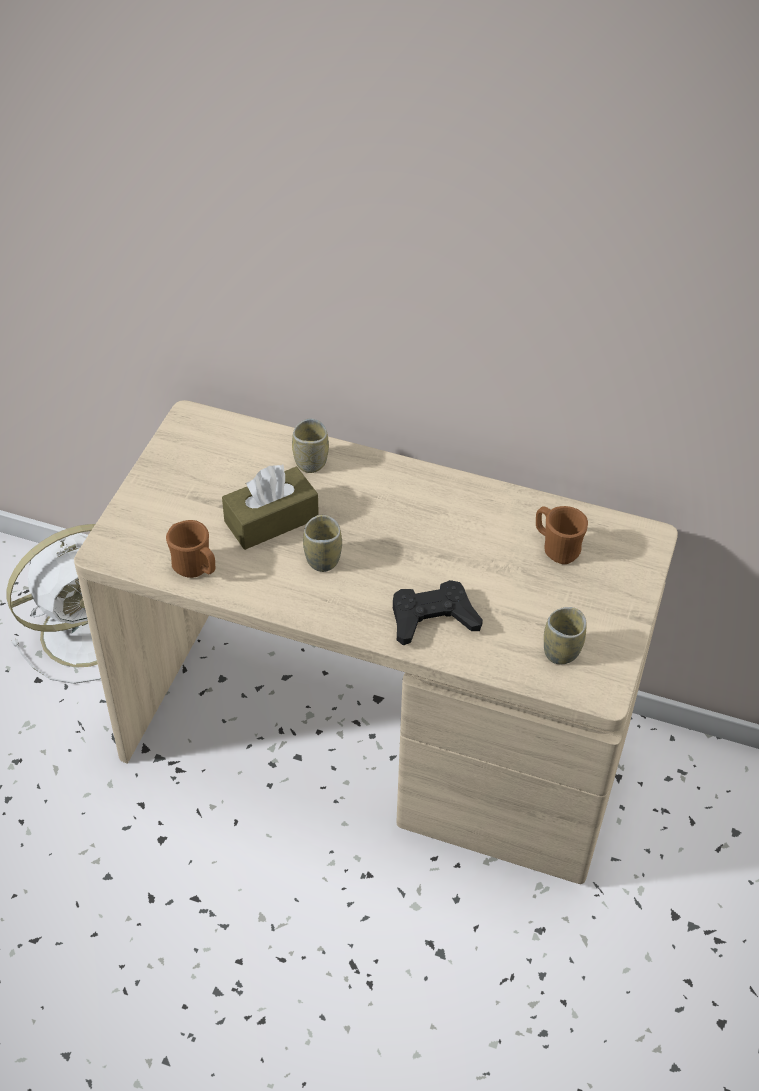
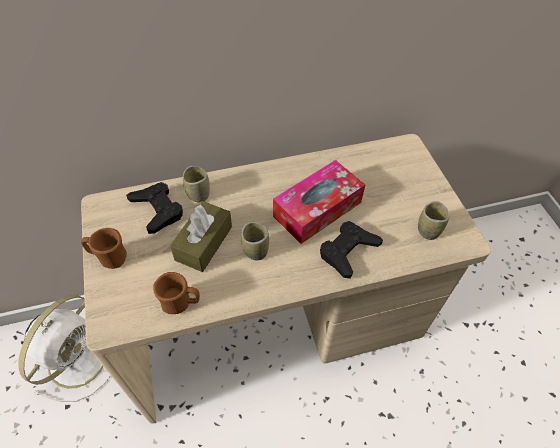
camera: 35 degrees left, 5 degrees up
brown mug [536,506,588,564] -> brown mug moved to [81,228,127,269]
none -> black game controller [126,182,183,234]
none -> tissue box [273,160,365,244]

